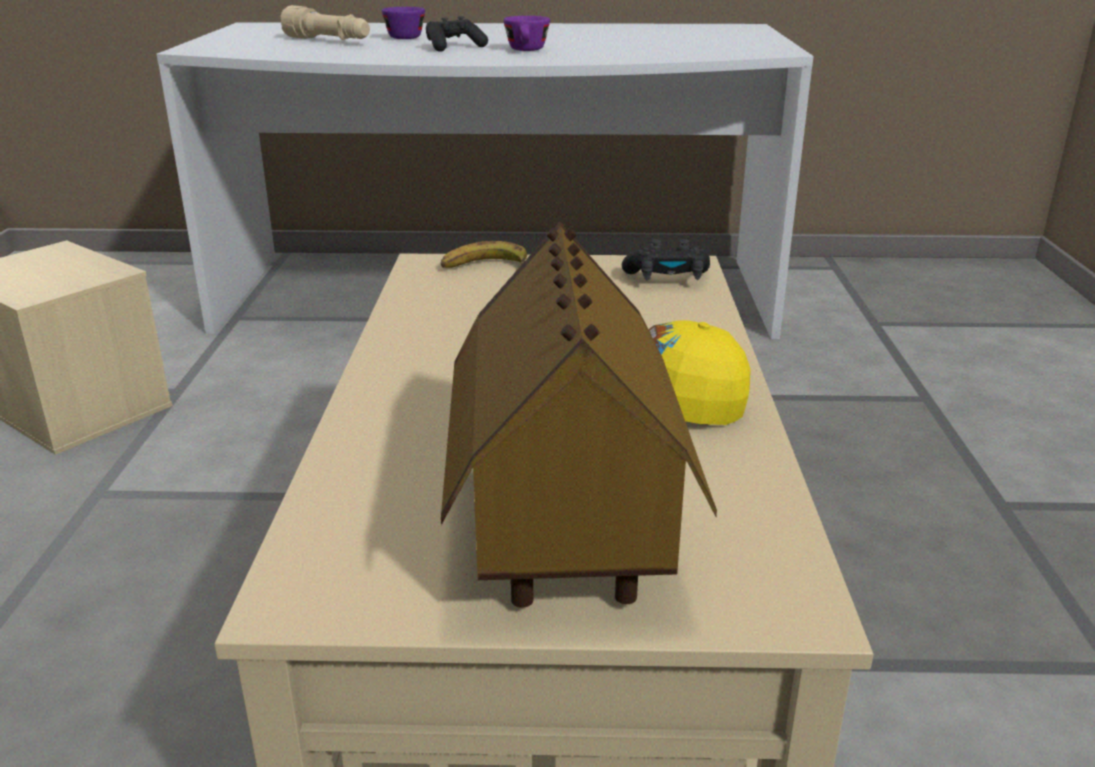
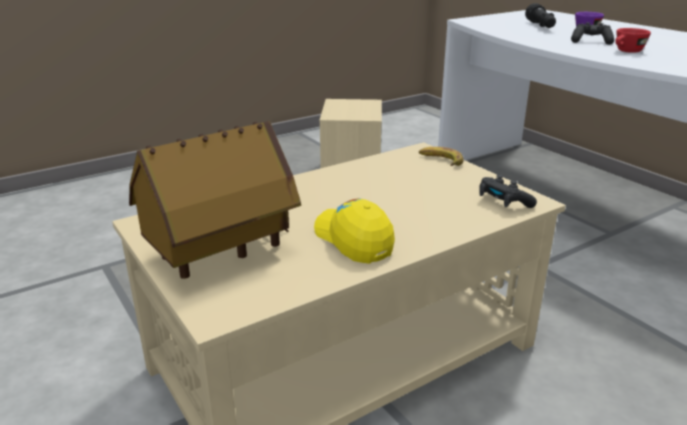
camera: 55 degrees right, 0 degrees up
beige flashlight [280,5,370,40] -> black flashlight [525,3,556,28]
purple cup [503,16,550,51] -> red cup [615,28,651,53]

